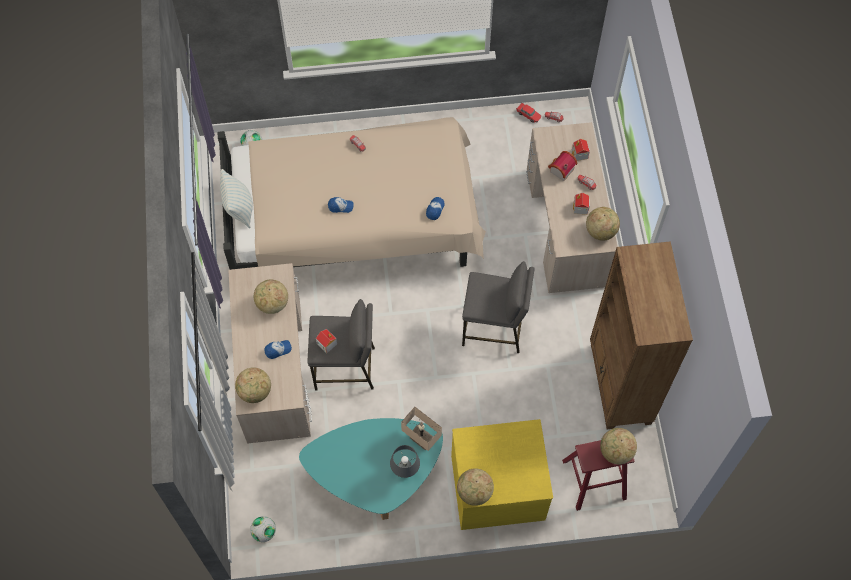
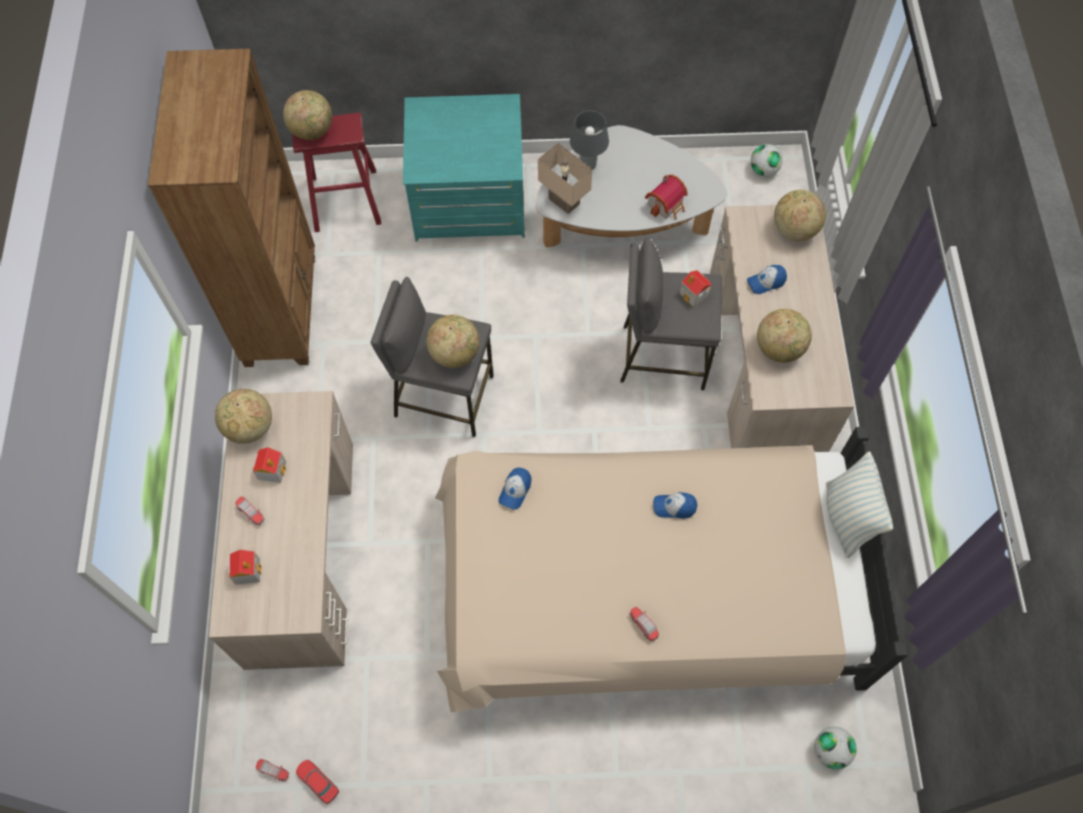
camera: 175 degrees left, 0 degrees up
turquoise coffee table [299,418,443,520] -> white coffee table [535,125,727,247]
yellow dresser [451,419,553,530] -> turquoise dresser [403,94,525,242]
globe [457,468,494,506] -> globe moved to [426,315,480,368]
toy house [548,151,578,181] -> toy house moved to [645,175,688,220]

